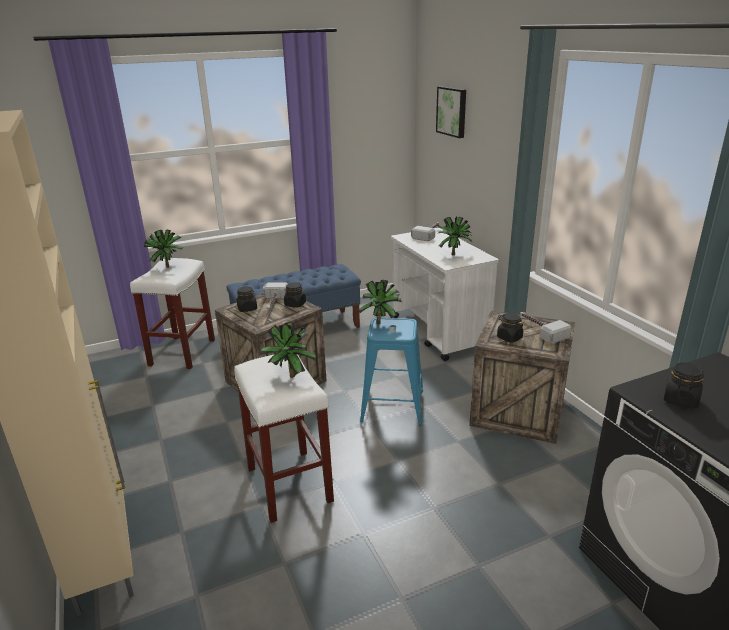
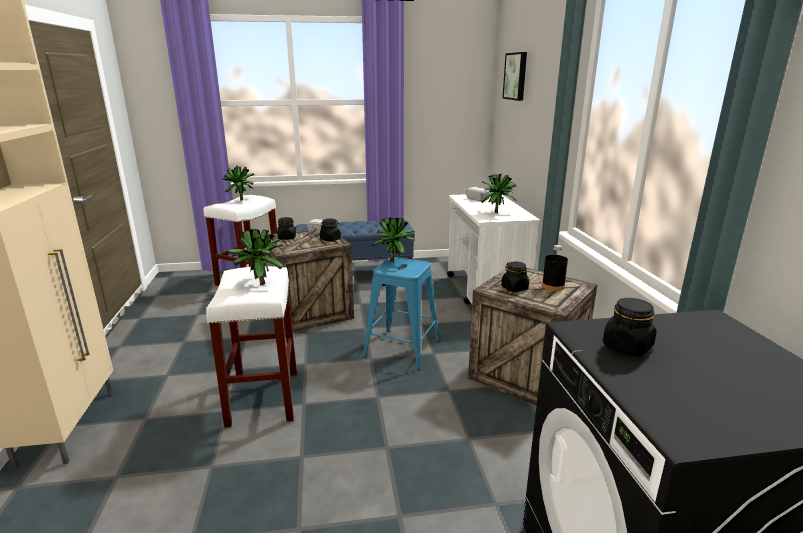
camera: 15 degrees right, 5 degrees down
hammer [520,312,572,344] -> black bottle [542,245,568,291]

